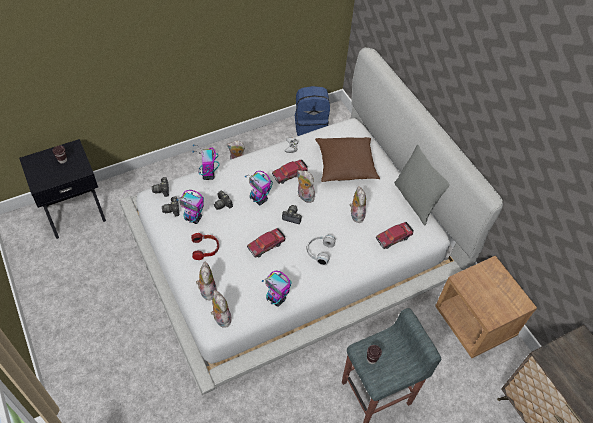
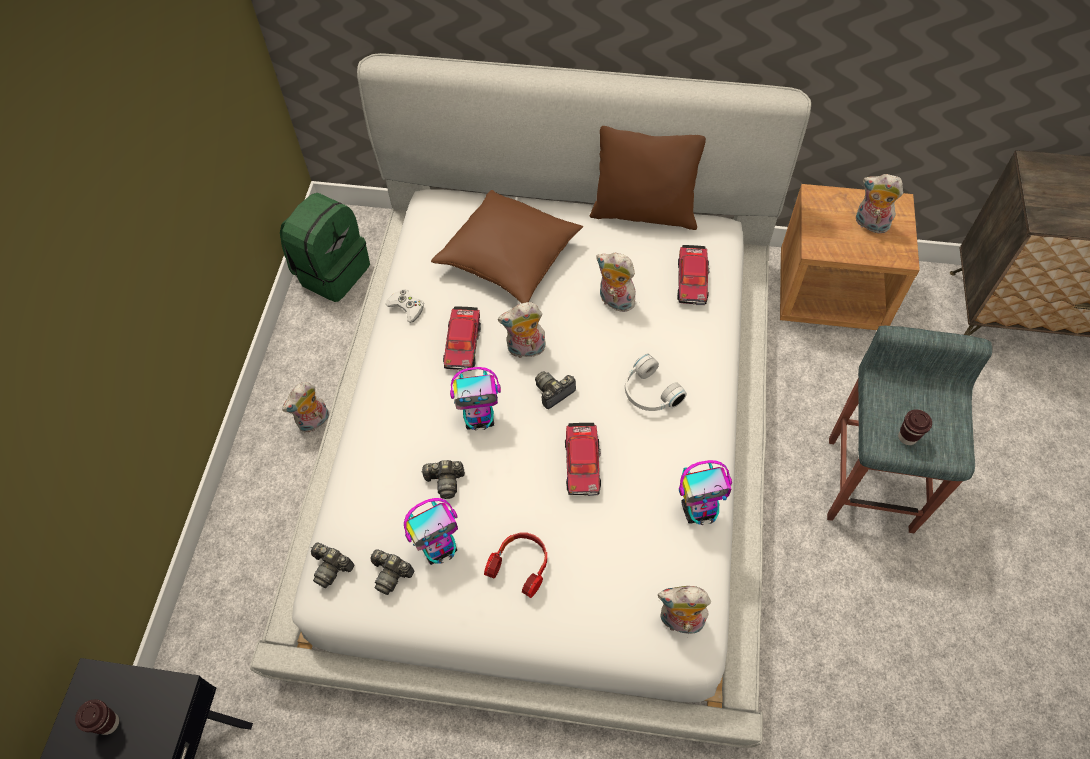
camera: 50 degrees left, 5 degrees up
toy robot [192,144,219,180] -> none
plush toy [196,262,216,301] -> plush toy moved to [856,174,903,235]
blue backpack [295,86,330,136] -> green backpack [280,193,370,302]
grey pillow [394,145,449,225] -> brown pillow [590,126,706,230]

